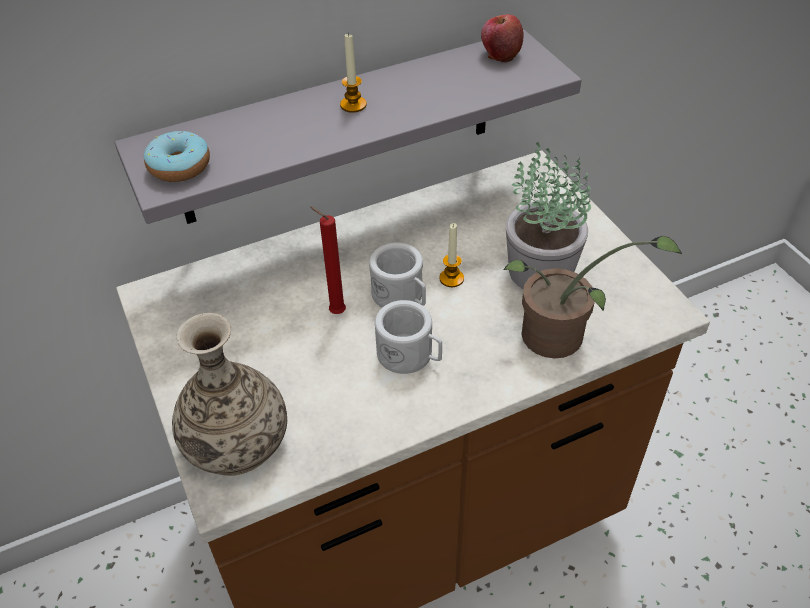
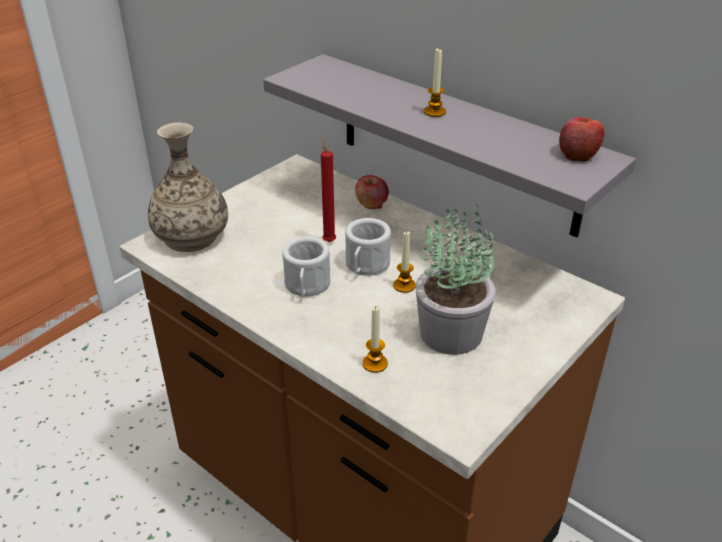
camera: 65 degrees right, 10 degrees down
donut [143,131,210,182] -> none
potted plant [503,236,682,359] -> candle [363,306,388,373]
none -> apple [355,175,389,209]

